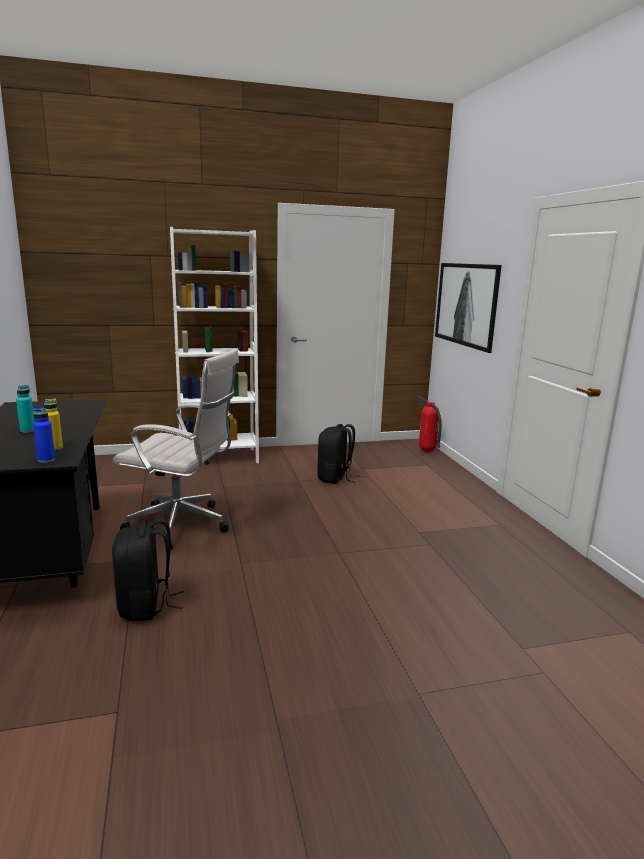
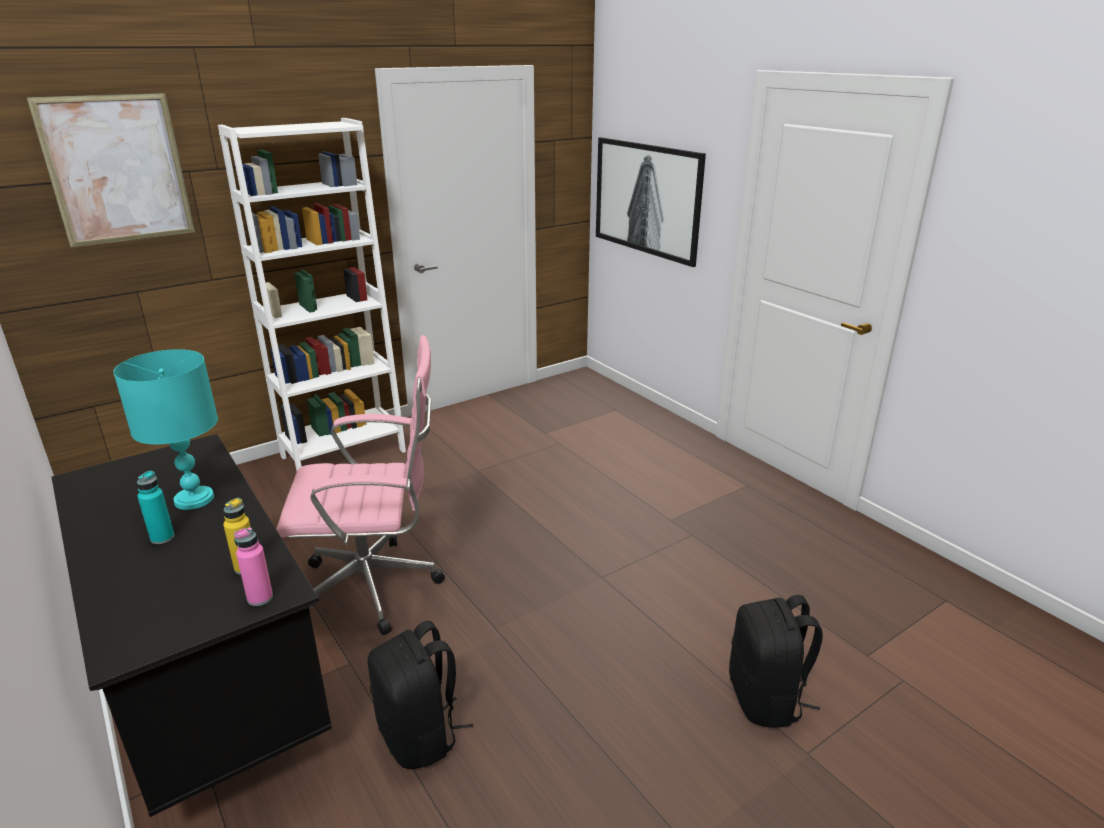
camera: 20 degrees left, 10 degrees up
blue bottle [33,408,55,463] -> pink bottle [234,527,273,606]
white office chair [113,348,239,549] -> pink office chair [276,335,445,635]
black backpack [317,424,355,484] -> black backpack moved to [729,595,823,728]
fire extinguisher [416,396,442,452] -> none
none -> picture [26,93,195,248]
none -> turquoise table lamp [113,349,218,510]

